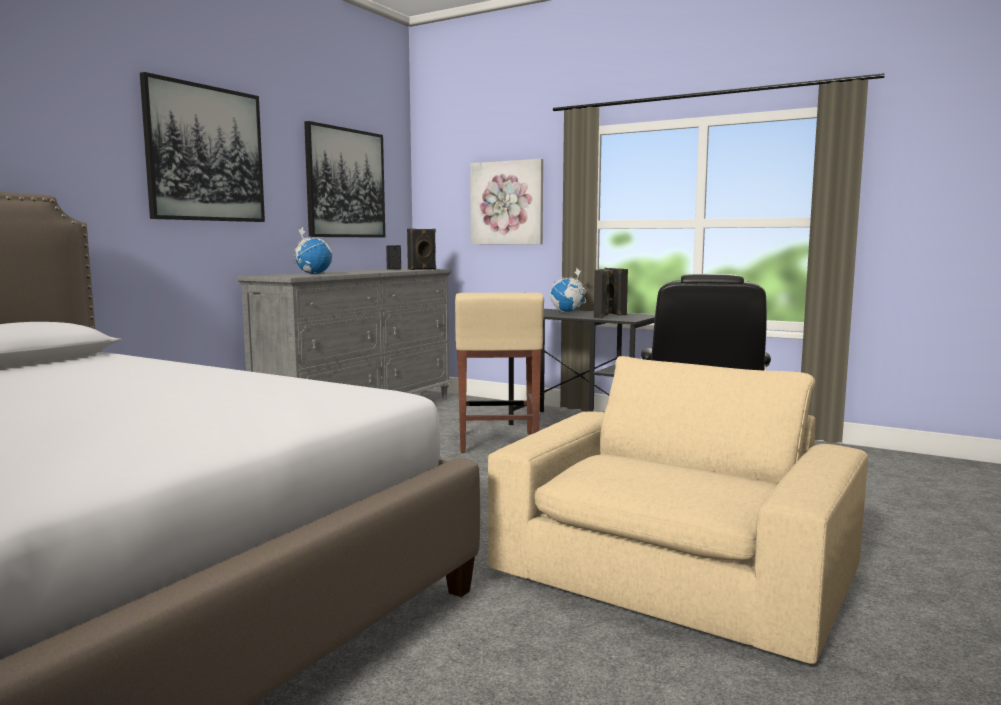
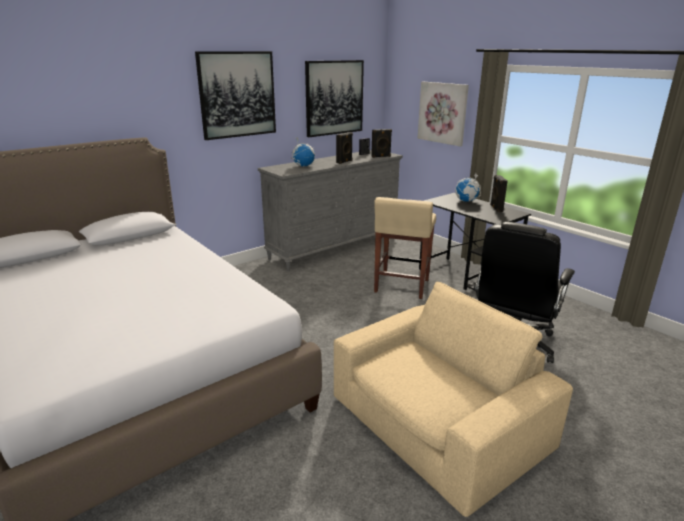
camera: 20 degrees right, 15 degrees up
black speaker [594,269,610,319] -> black speaker moved to [336,132,353,164]

